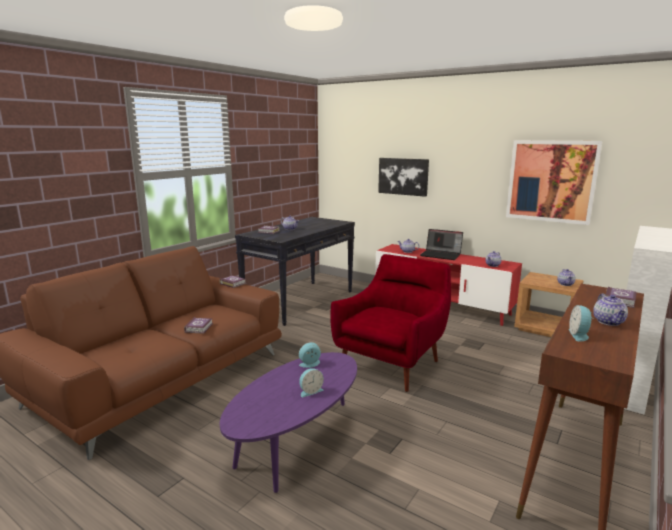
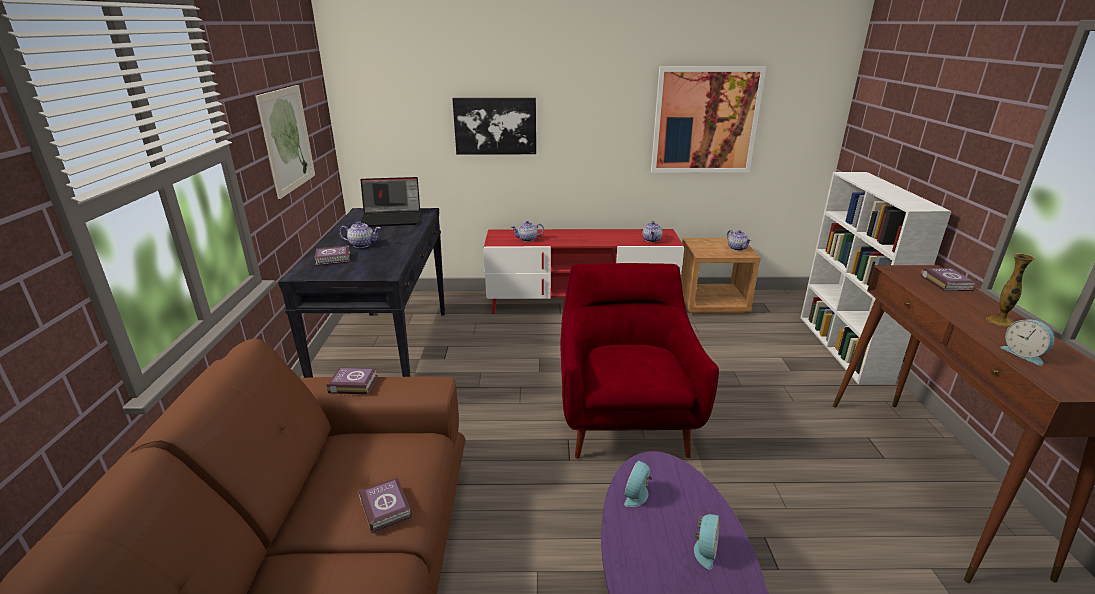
camera: 35 degrees left, 10 degrees up
laptop [420,229,463,260] -> laptop moved to [360,177,420,227]
teapot [593,293,628,326] -> vase [986,253,1035,327]
none -> picture [256,85,315,199]

